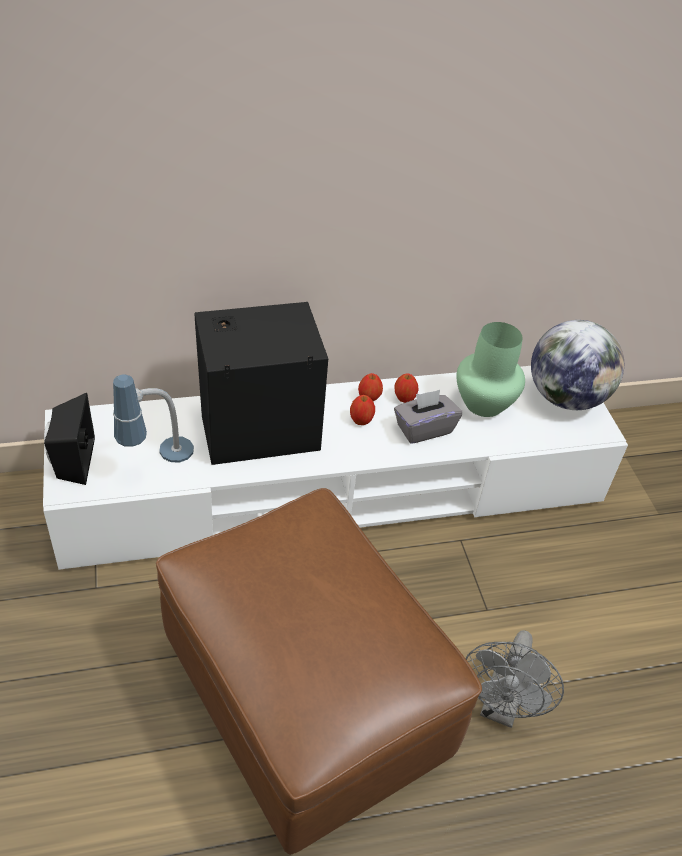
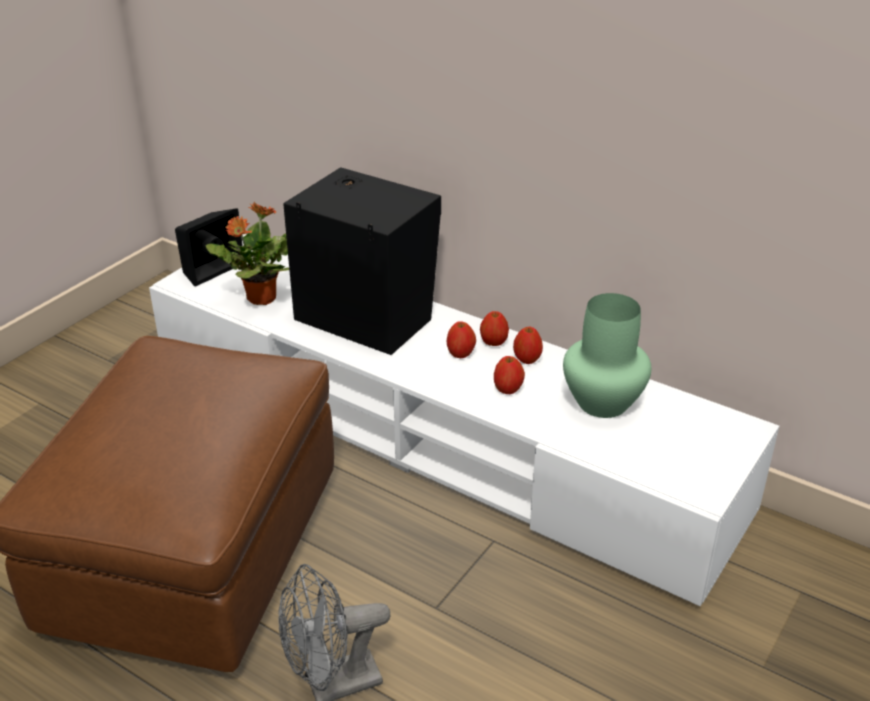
camera: 50 degrees right, 10 degrees down
table lamp [113,375,194,463] -> potted plant [206,202,289,305]
grey tissue box [394,390,462,444] -> apple [494,356,525,394]
globe [531,320,624,410] -> none

